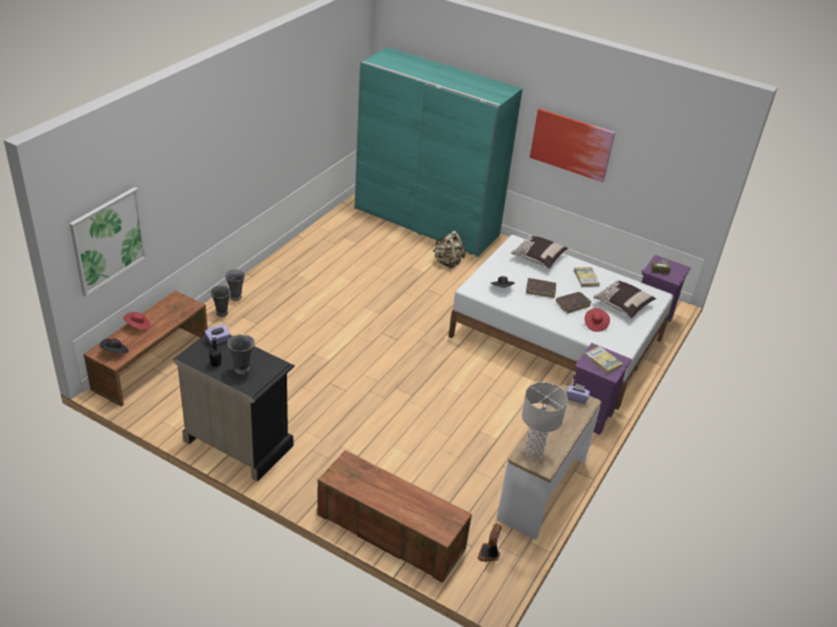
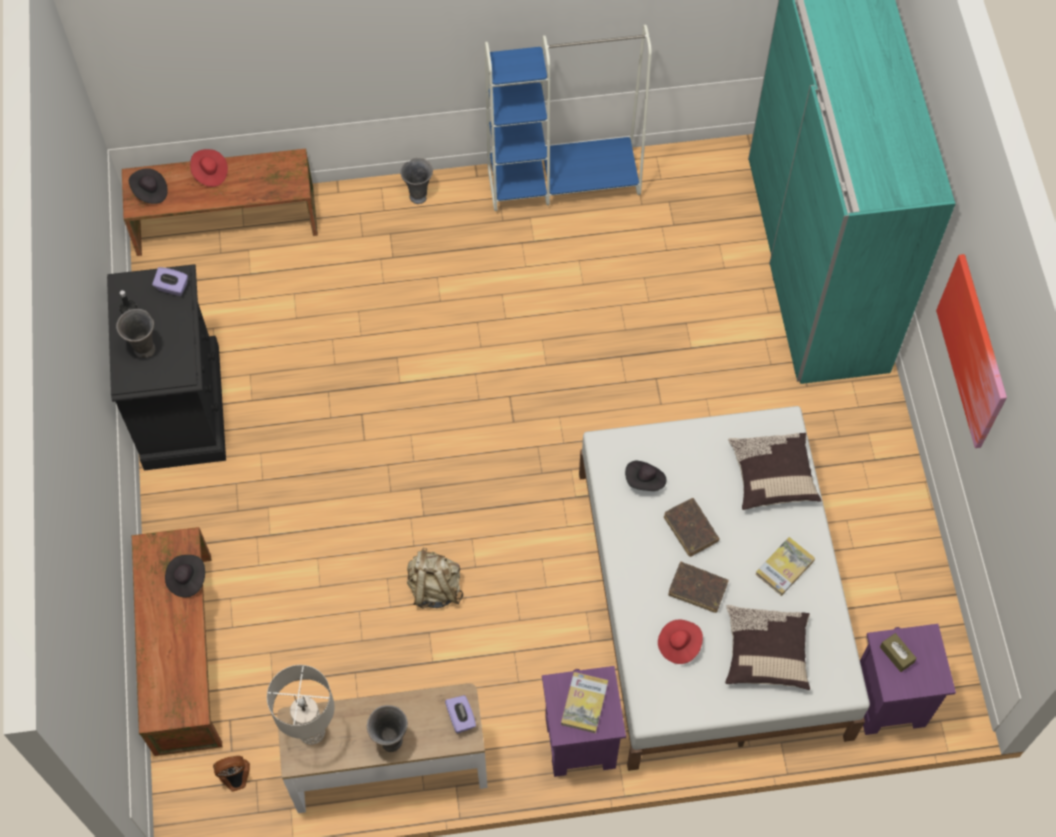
camera: 55 degrees right, 25 degrees up
picture [69,187,147,297] -> none
grey vase [210,285,231,317] -> grey vase moved to [367,705,408,752]
beige backpack [432,231,466,269] -> beige backpack moved to [407,548,463,608]
none -> black hat [165,555,205,597]
none -> blue clothes rack [485,25,652,211]

